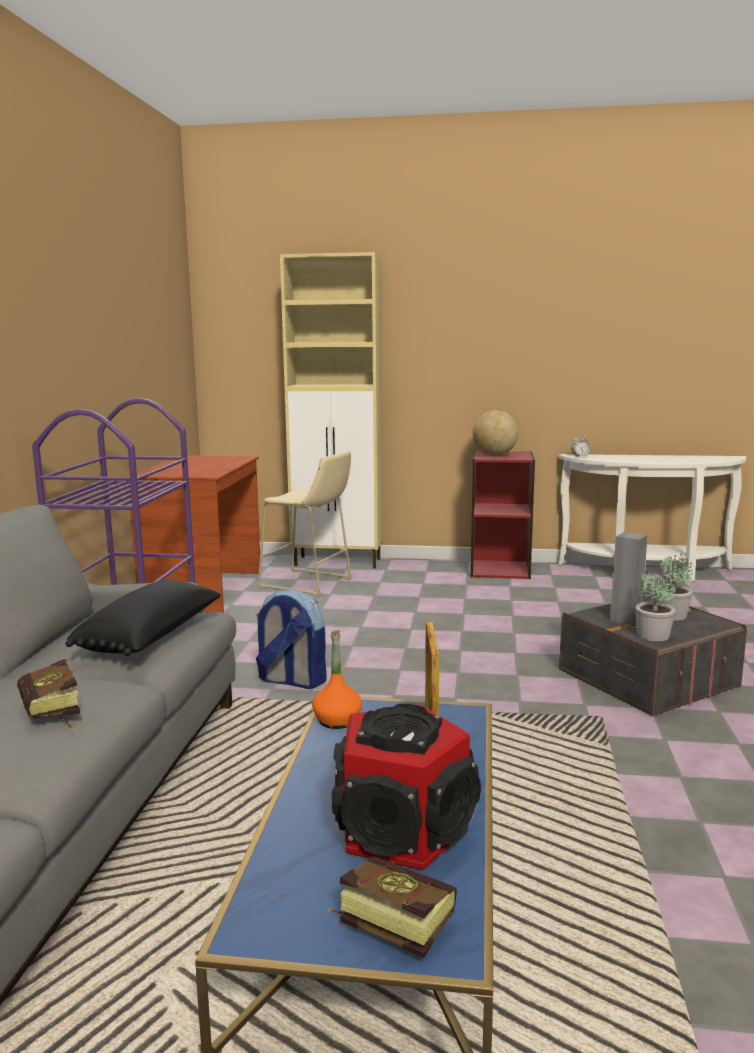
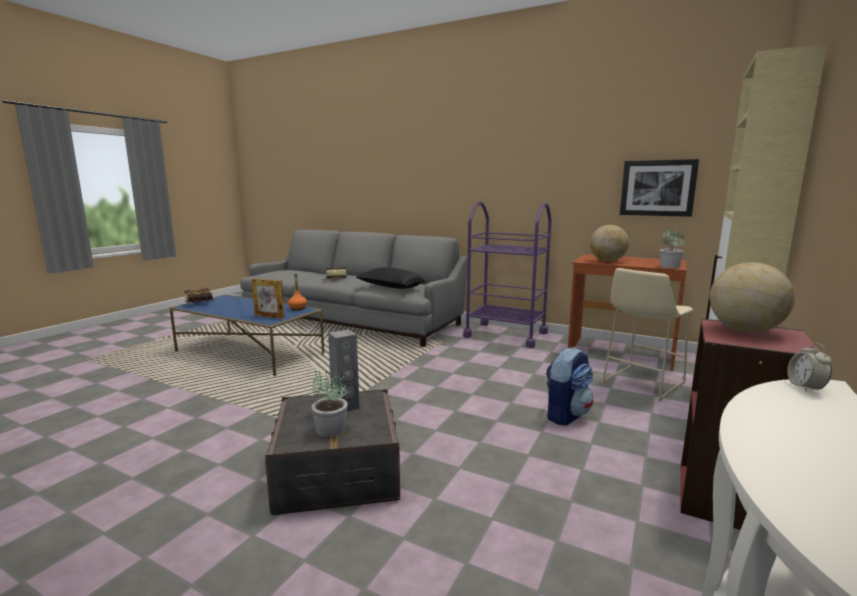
camera: 110 degrees right, 0 degrees up
backpack [256,590,327,689] -> backpack moved to [546,347,593,425]
speaker [332,704,481,870] -> none
potted plant [635,571,675,641] -> potted plant moved to [660,228,685,268]
none -> globe [590,225,629,262]
none -> picture [620,159,699,217]

